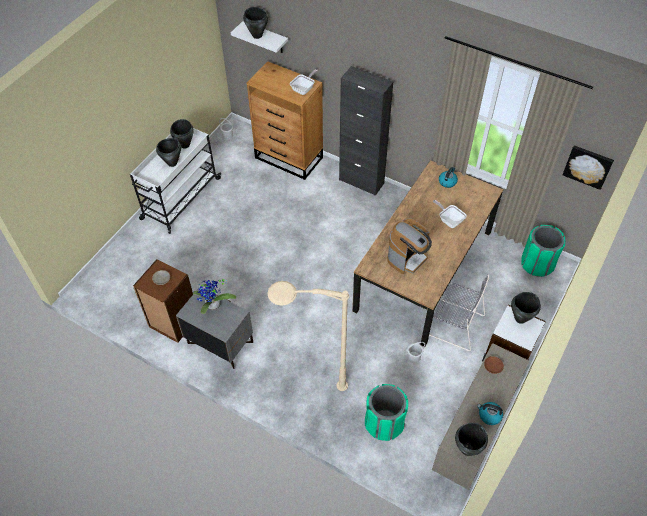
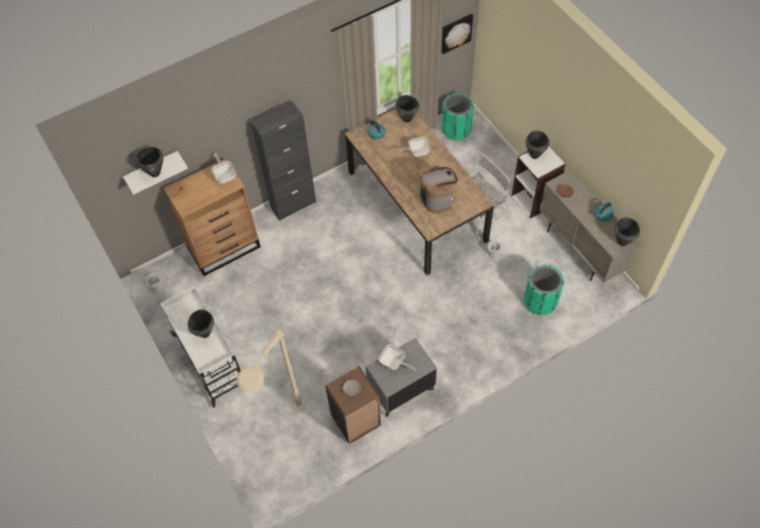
camera: 60 degrees left, 5 degrees up
black cooking pot [170,119,194,149] -> black cooking pot moved to [395,95,419,123]
potted plant [193,279,236,314] -> frying pan [378,345,417,371]
beige floor lamp [267,281,349,391] -> beige floor lamp moved to [236,330,305,410]

